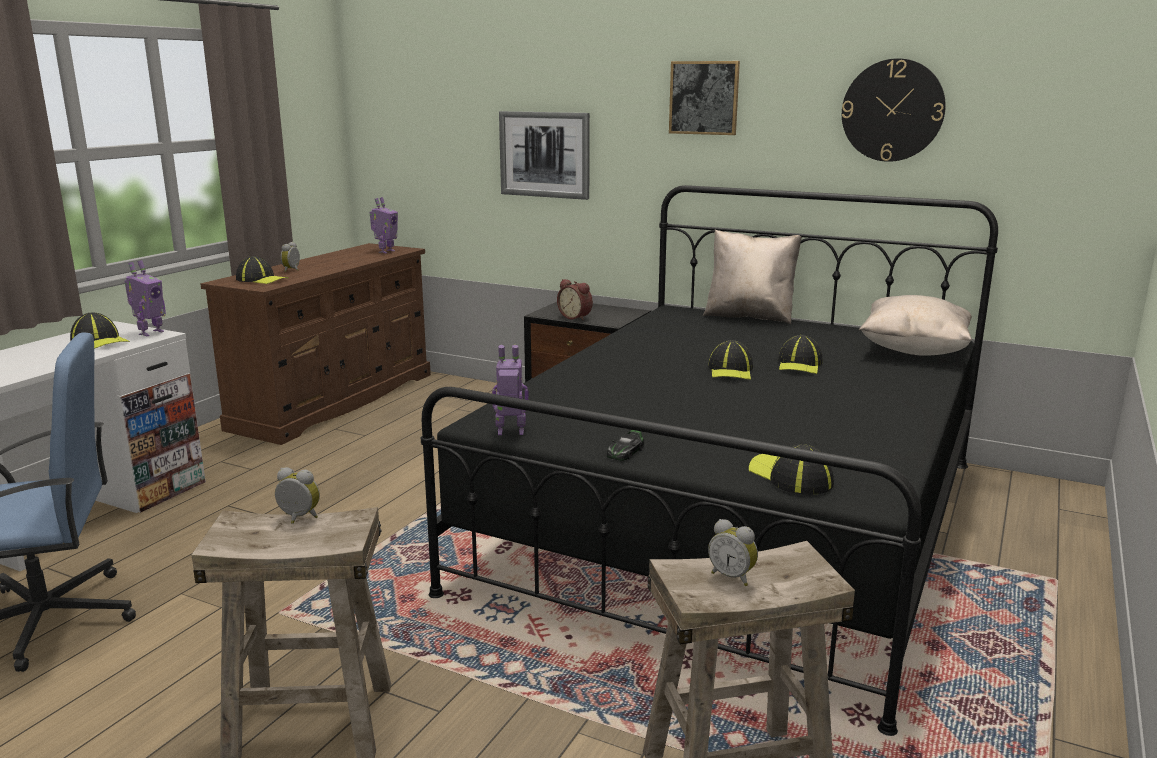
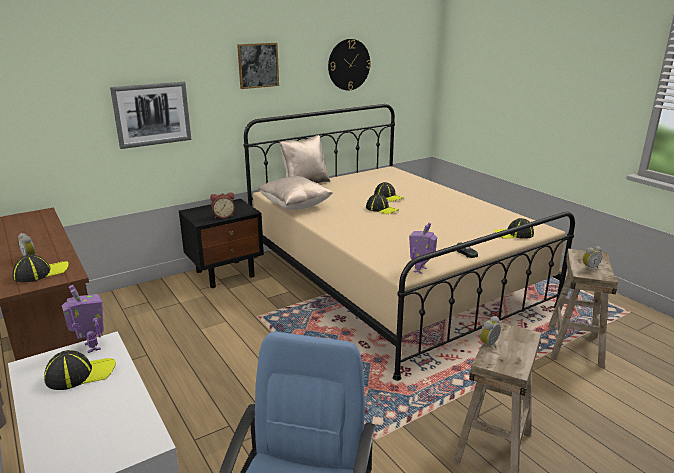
camera: 60 degrees left, 5 degrees up
toy robot [370,197,398,253] -> none
black bed [421,185,998,736] -> beige bed [243,104,575,381]
beige pillow [859,295,972,356] -> beige pillow moved to [258,176,333,210]

